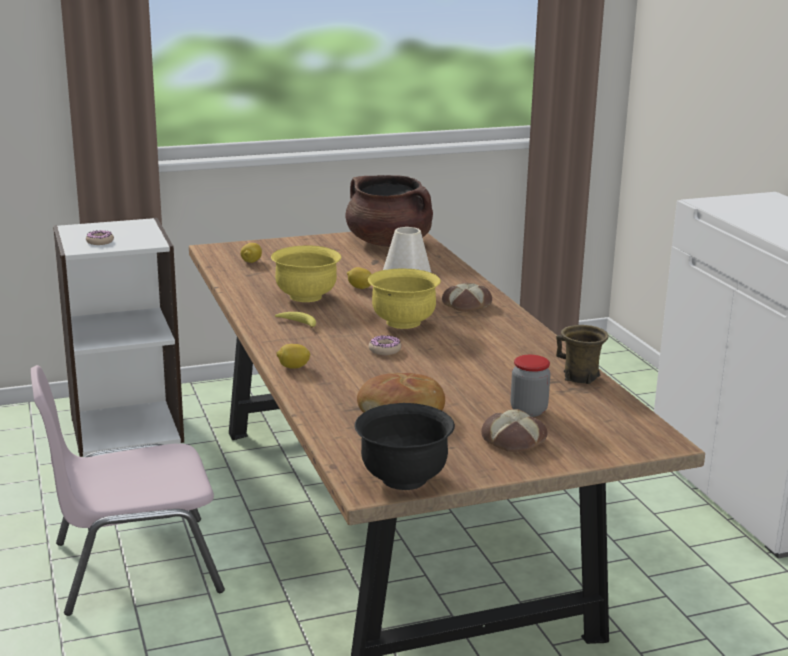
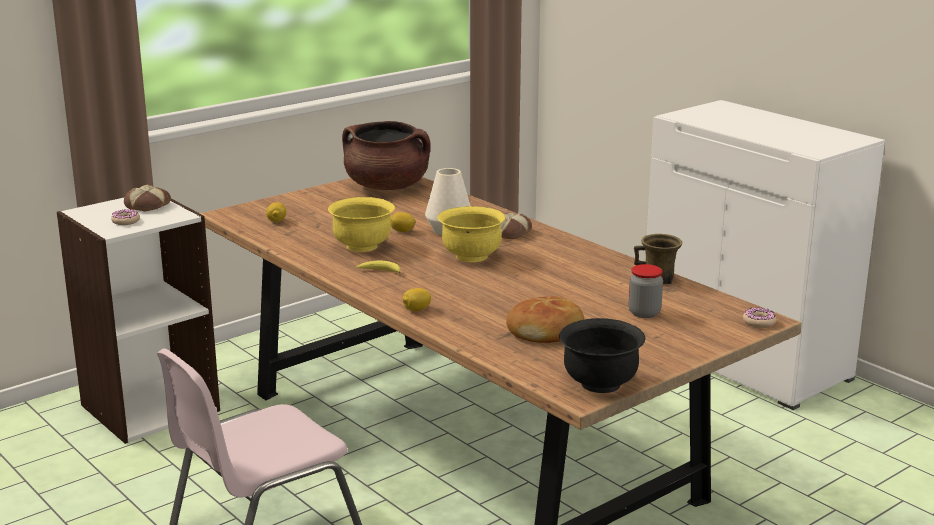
camera: 20 degrees left, 0 degrees up
donut [369,335,401,355] -> donut moved to [743,307,776,328]
bread [481,409,547,452] -> bread moved to [124,184,171,211]

